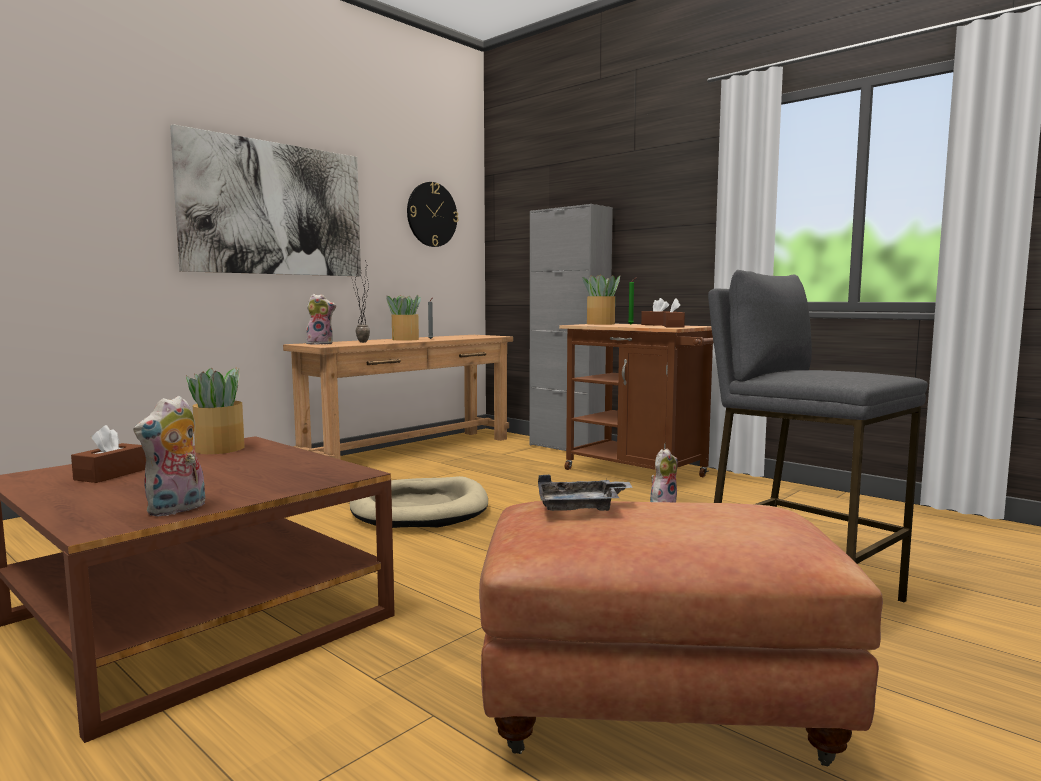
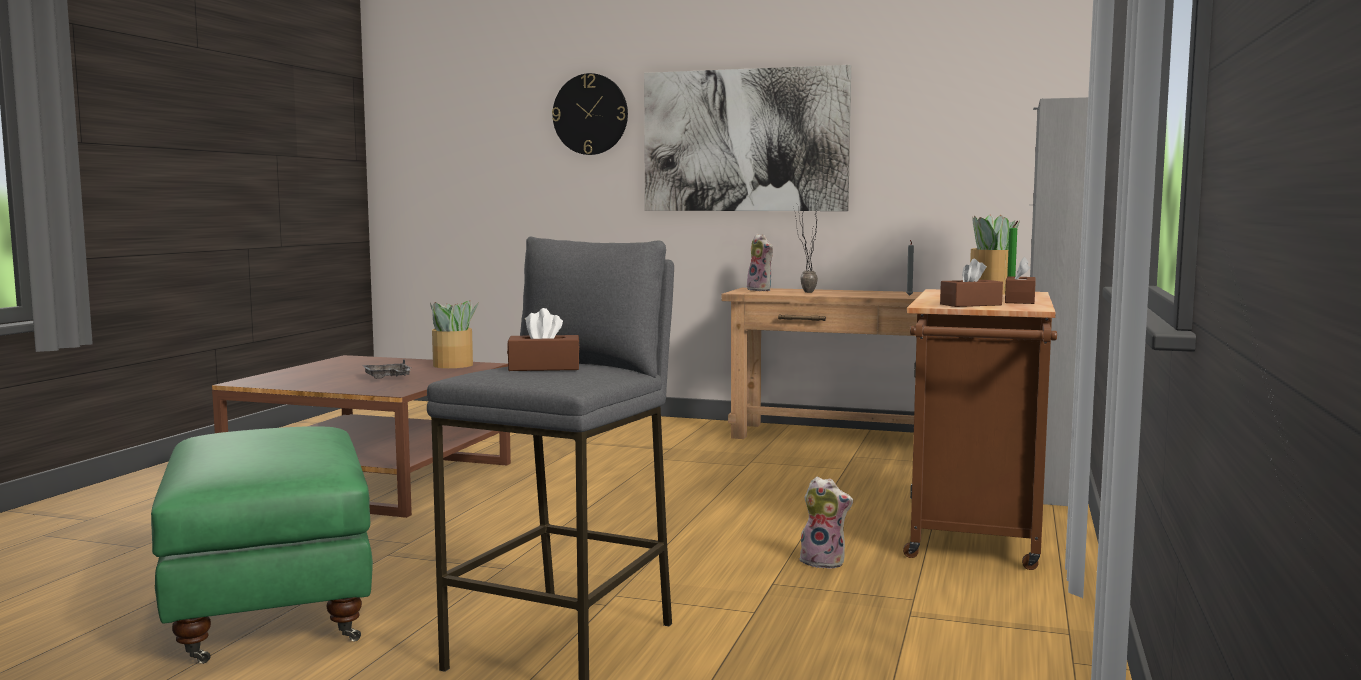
camera: 65 degrees right, 0 degrees up
brown tissue box [71,425,146,483] -> brown tissue box moved to [507,308,580,371]
plush toy [133,395,205,517] -> none
beige dog bed [350,476,488,528] -> none
potted plant [386,295,421,341] -> none
wall clock [407,182,458,247] -> wall clock moved to [552,73,628,155]
brown ottoman [479,501,883,766] -> green ottoman [151,426,373,664]
grey tray [538,475,633,511] -> grey tray moved to [362,359,412,379]

